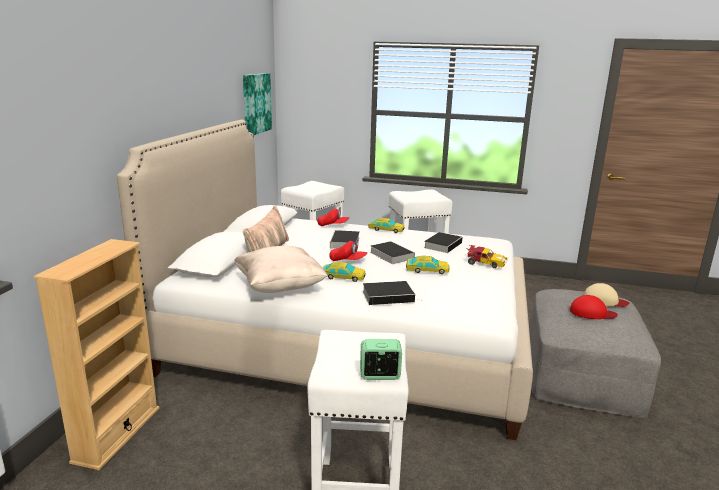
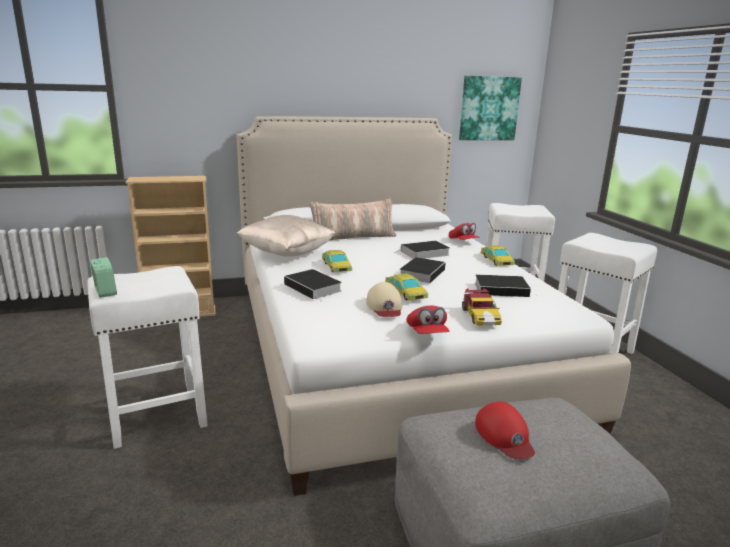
camera: 60 degrees right, 0 degrees up
red cap [329,239,367,261] -> red cap moved to [407,306,449,334]
beige cap [584,283,629,307] -> beige cap moved to [366,282,402,317]

